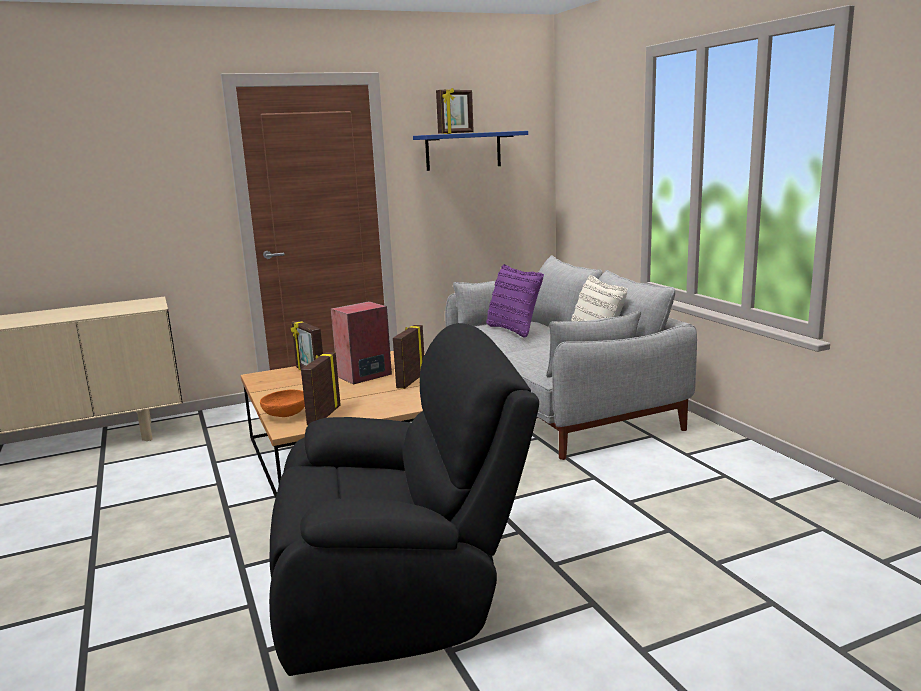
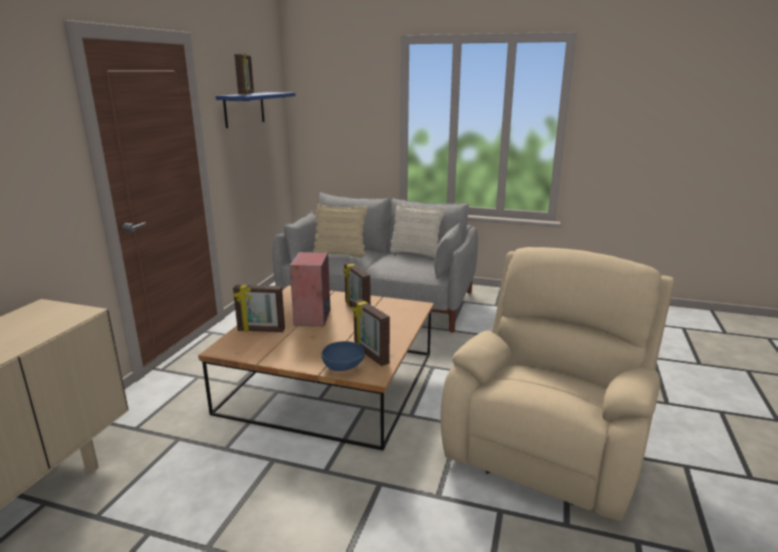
camera: 50 degrees left, 5 degrees up
orange bowl [260,389,305,417] -> blue bowl [322,341,365,371]
black armchair [269,323,539,676] -> beige armchair [440,247,674,521]
purple pillow [486,264,544,337] -> beige pillow [314,204,368,257]

